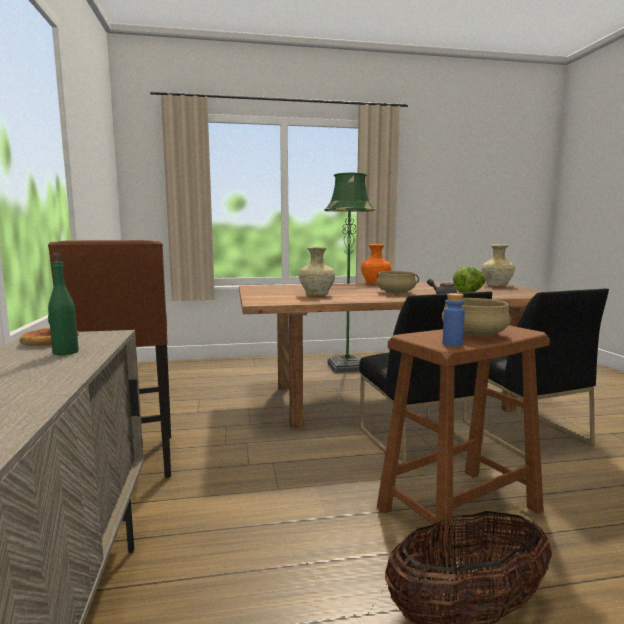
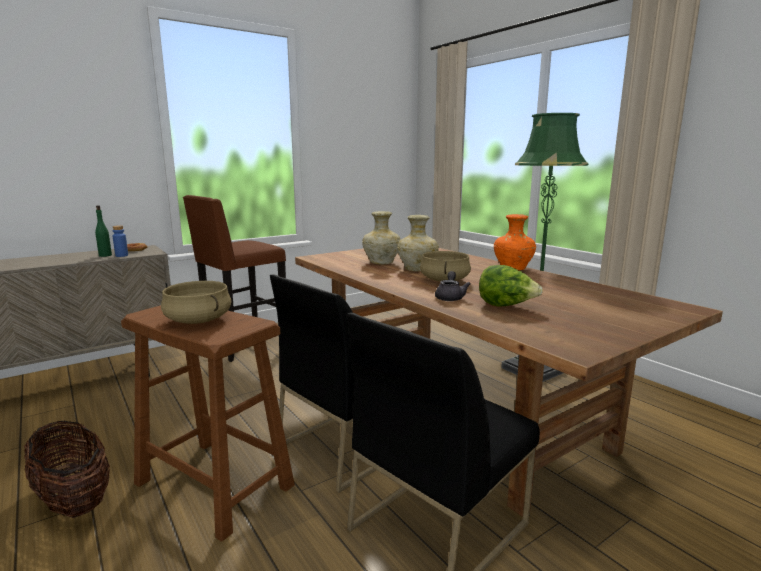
camera: 65 degrees right, 5 degrees up
blue bottle [443,293,465,346] -> blue bottle moved to [112,225,128,257]
beige vase [482,244,515,287] -> beige vase moved to [397,215,439,272]

